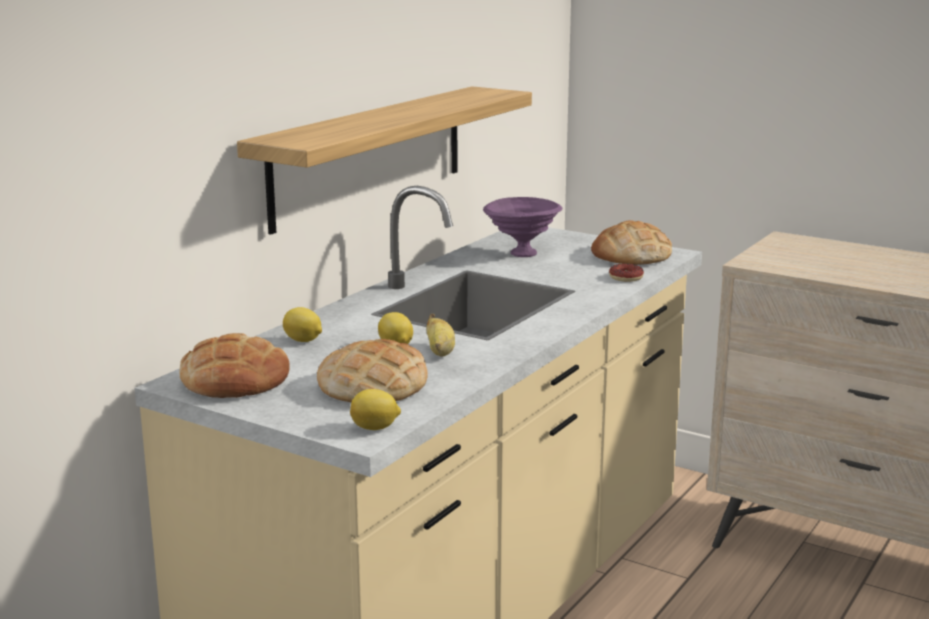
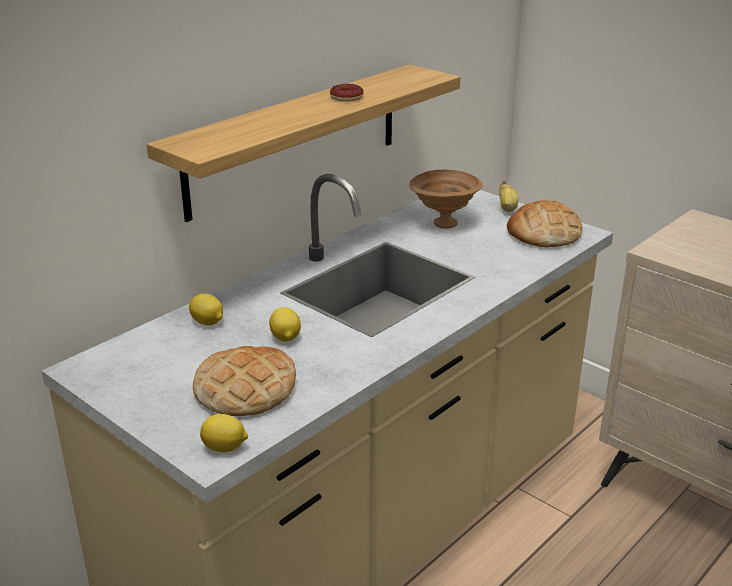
camera: 10 degrees right, 10 degrees up
bread [179,333,290,398] -> none
banana [426,314,455,357] -> banana moved to [499,181,518,212]
purple bowl [483,197,563,257] -> brown bowl [409,169,483,229]
donut [609,263,644,282] -> donut moved to [330,84,364,102]

